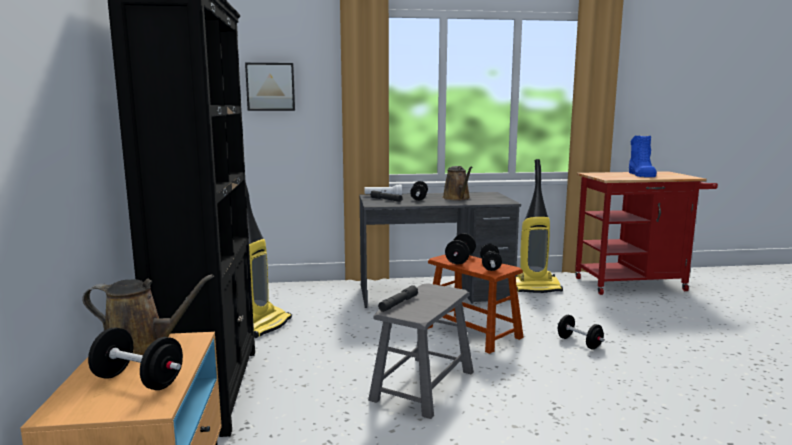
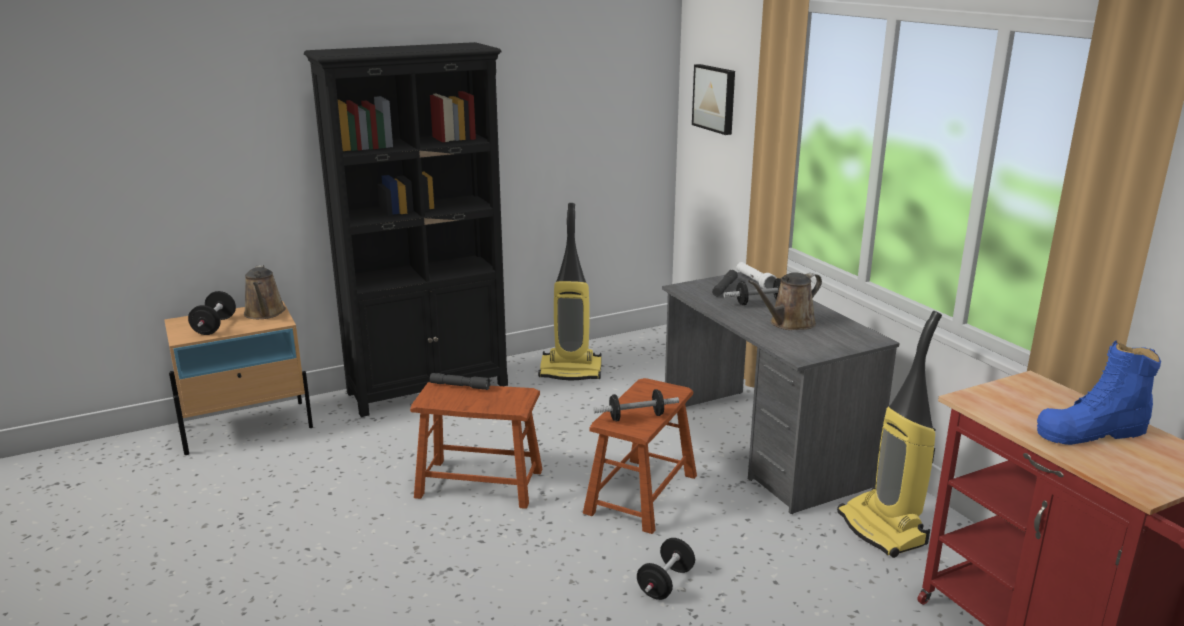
camera: 70 degrees right, 10 degrees up
grey stool [368,283,474,419] -> brown stool [410,382,543,509]
black dumbbell [445,233,476,265] -> none

